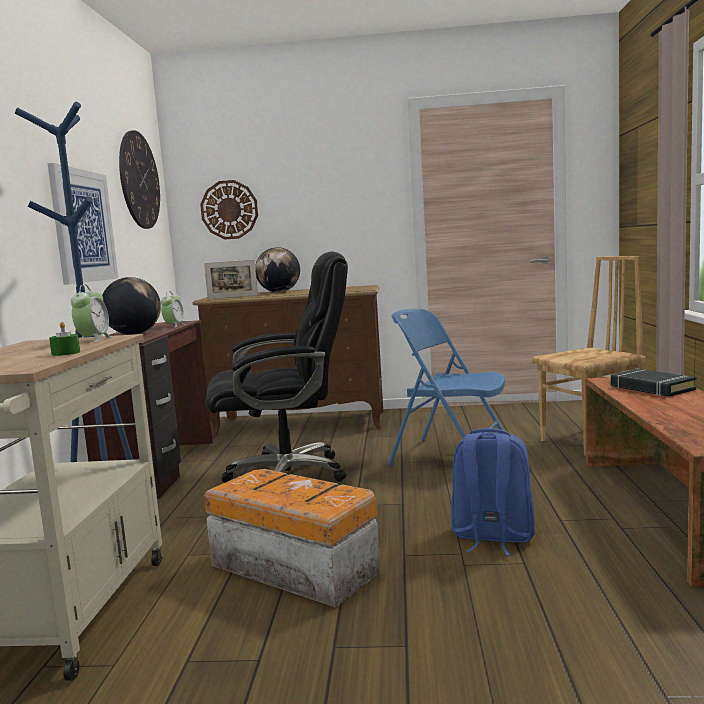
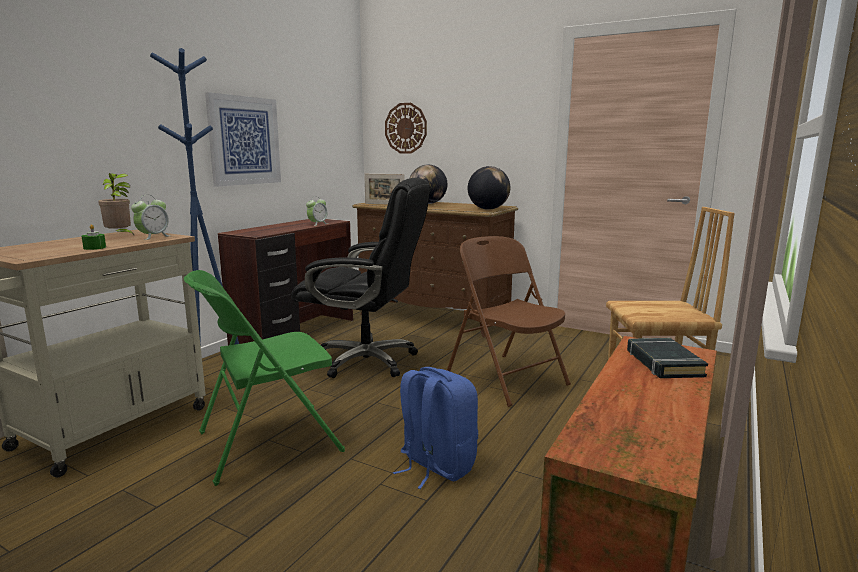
camera: 25 degrees right, 5 degrees up
globe [102,277,161,335] -> globe moved to [468,166,510,210]
wall clock [119,130,160,229] -> none
storage box [204,469,381,608] -> green chair [184,270,345,486]
blue chair [388,309,505,466] -> brown chair [447,236,571,407]
none -> potted plant [98,173,134,235]

